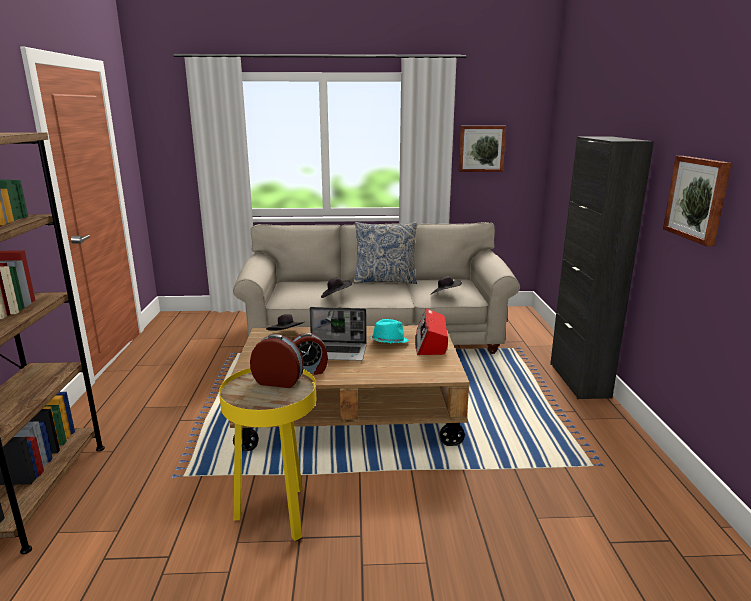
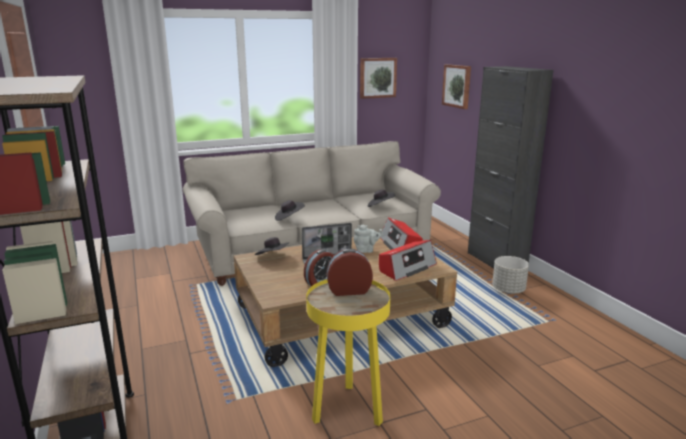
camera: 20 degrees left, 0 degrees up
pillow [354,222,418,284] -> none
turquoise hat [370,319,409,343] -> grey teapot [354,225,383,253]
picture [663,156,732,246] -> picture moved to [442,64,471,109]
none -> radio [379,240,437,281]
none -> grey planter [492,256,529,294]

